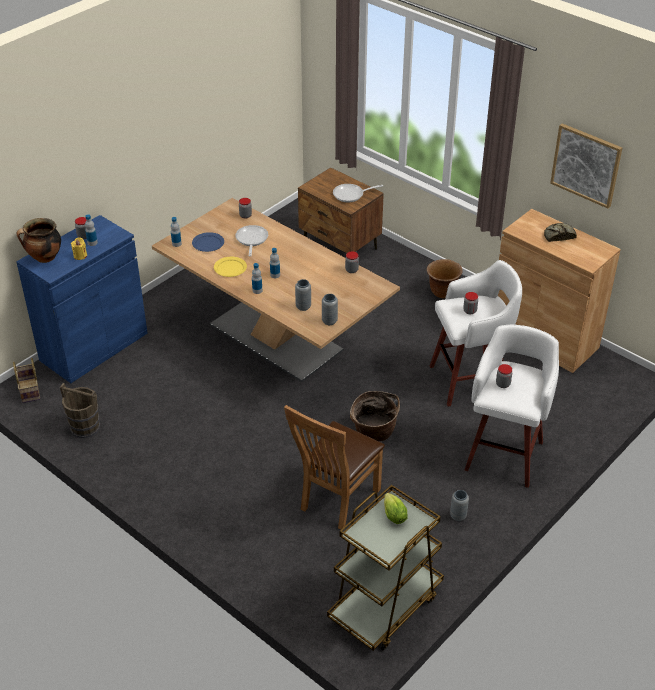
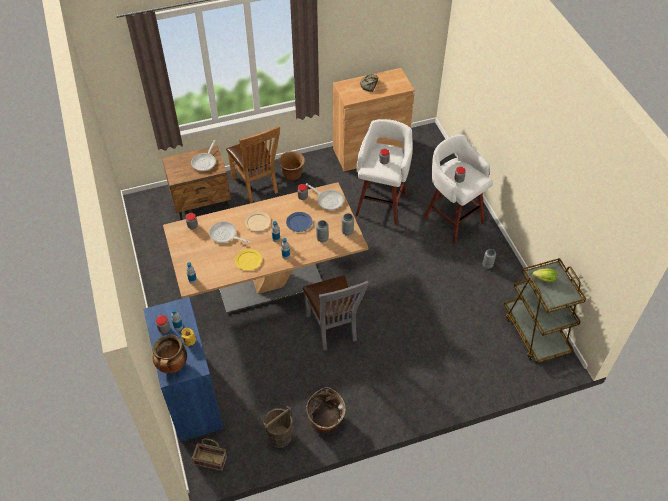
camera: 60 degrees left, 10 degrees up
blue plate [192,232,224,252] -> blue plate moved to [286,212,312,232]
brown chair [284,405,385,529] -> brown chair moved to [226,126,280,203]
basket [350,391,400,442] -> basket moved to [307,387,346,433]
picture [550,123,622,208] -> none
none -> beige plate [245,211,271,231]
none -> grey chair [303,275,369,351]
none -> frying pan [305,183,344,210]

